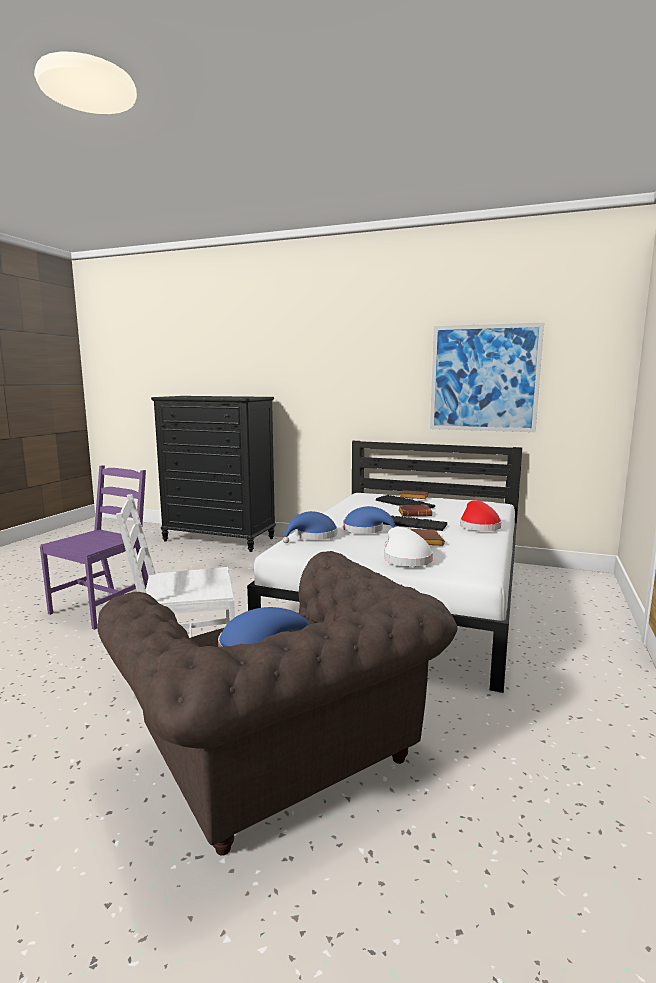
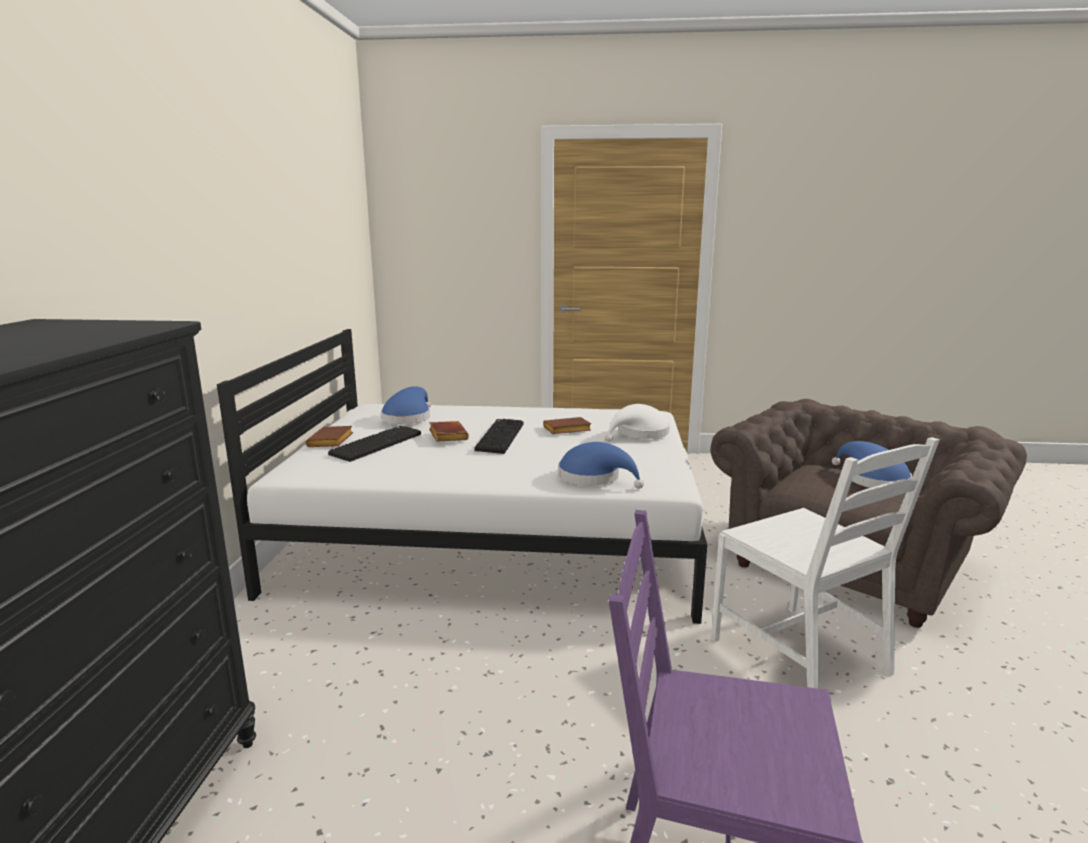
camera: 105 degrees left, 5 degrees up
blue hat [343,506,395,534] -> blue hat moved to [381,386,431,424]
picture [430,323,544,432] -> none
red hat [460,500,501,531] -> none

